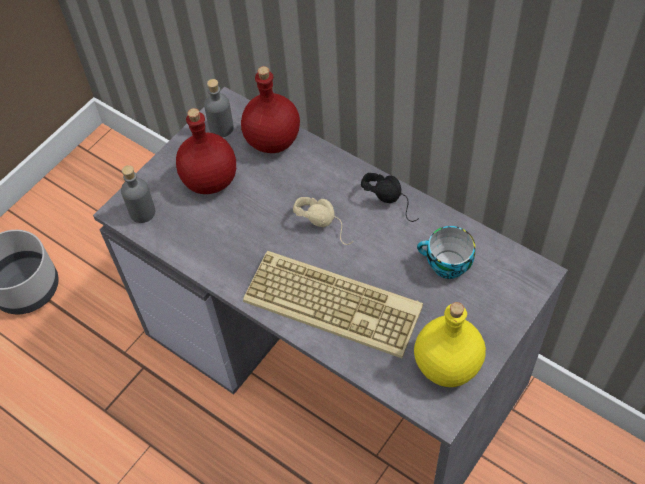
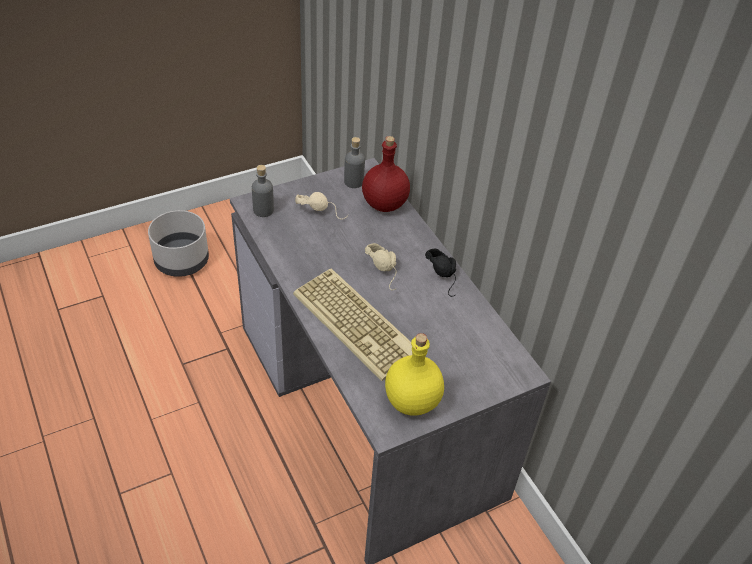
camera: 20 degrees right, 10 degrees down
red bottle [176,108,236,194] -> beige headphones [295,192,349,219]
cup [417,226,475,279] -> none

